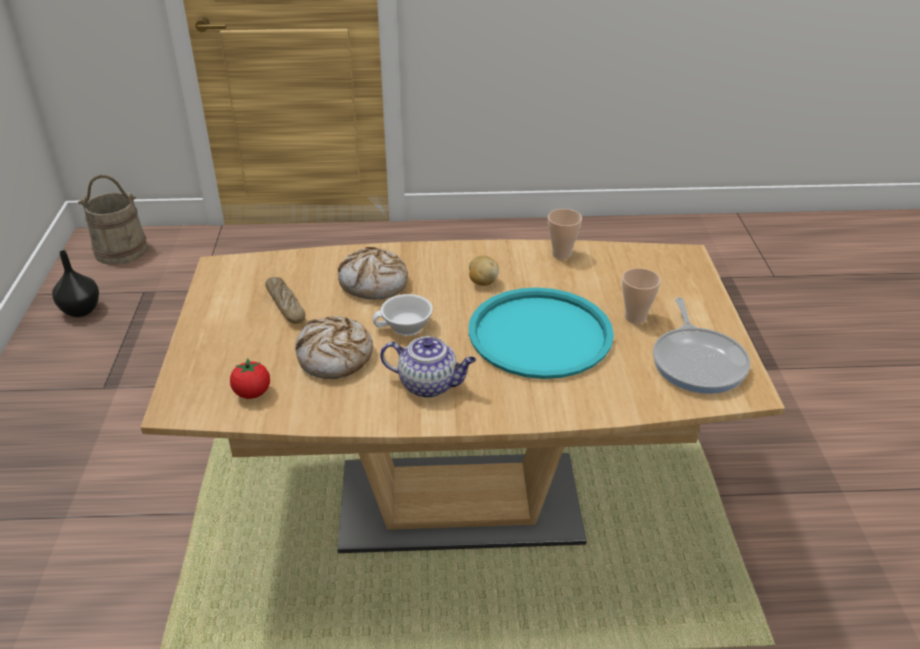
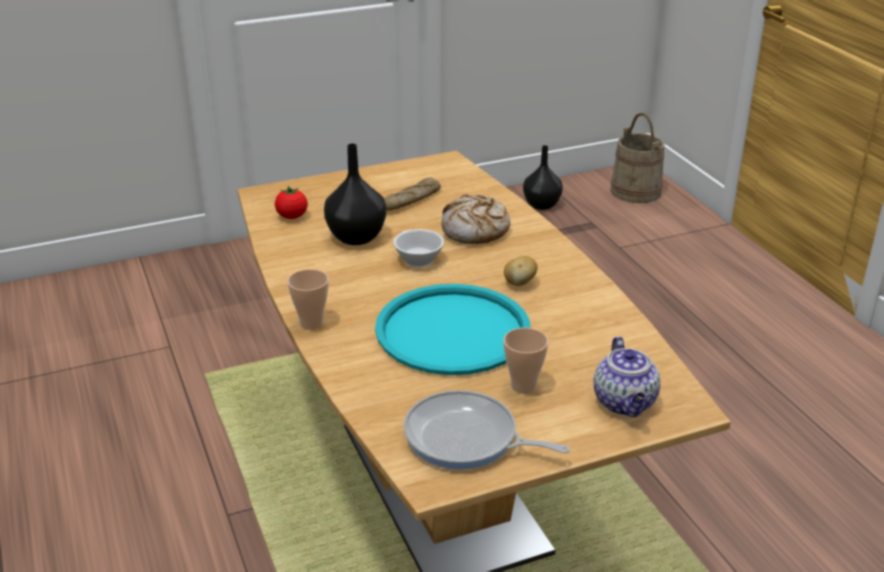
camera: 70 degrees right, 5 degrees down
bread [295,316,373,379] -> black vase [324,144,386,245]
teapot [380,336,476,398] -> teapot moved to [593,336,661,417]
cup [548,209,582,260] -> cup moved to [287,269,329,330]
frying pan [653,297,750,394] -> frying pan turned 45 degrees clockwise [404,390,570,470]

